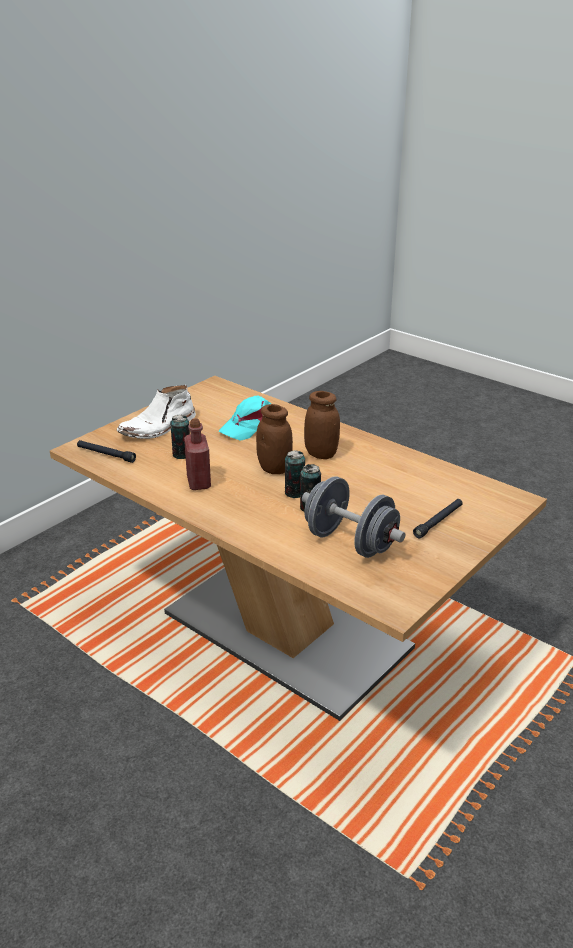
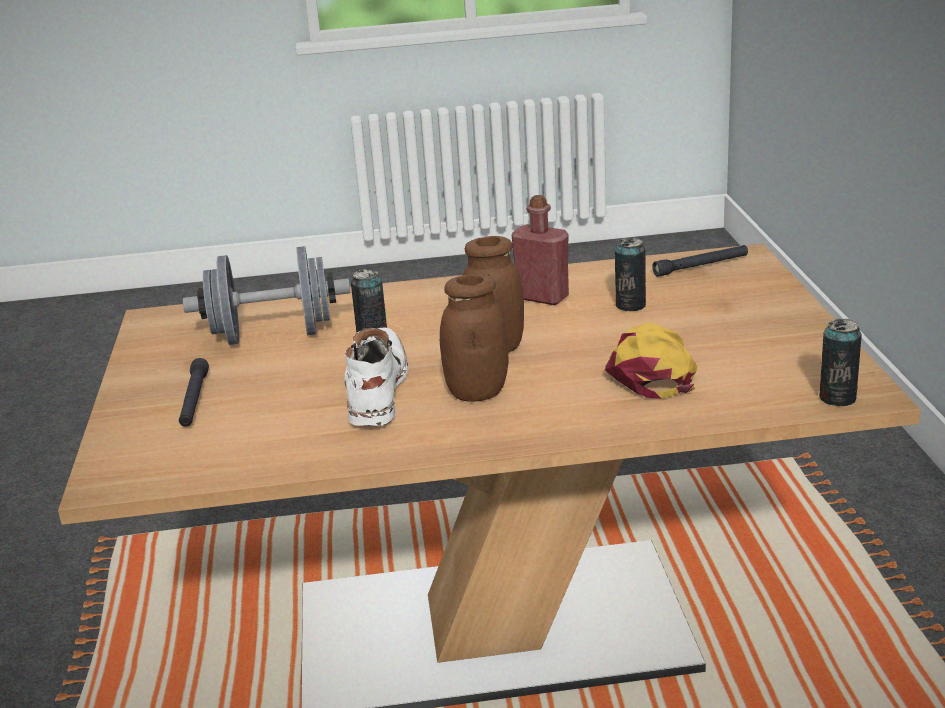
camera: 135 degrees right, 5 degrees down
white boot [117,385,196,439] -> white boot moved to [345,327,408,426]
turquoise cap [218,395,271,441] -> yellow cap [605,323,697,399]
can [285,450,305,498] -> can moved to [819,319,862,406]

